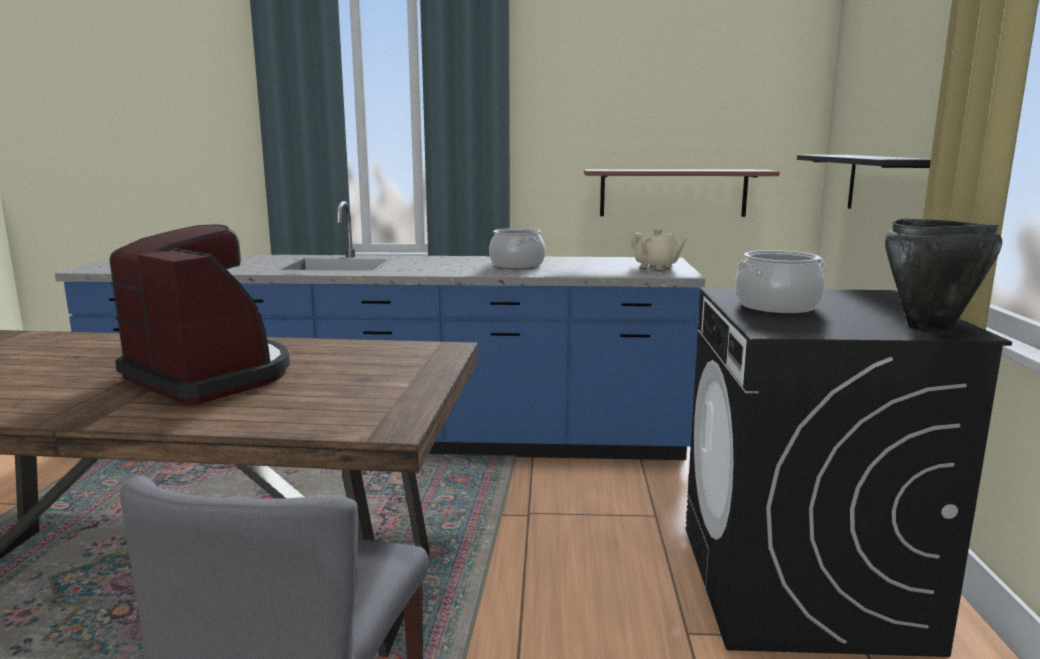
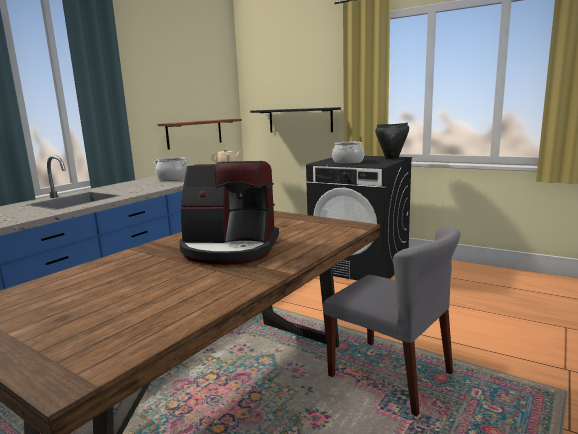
camera: 60 degrees left, 0 degrees up
coffee machine [110,224,290,405] -> coffee machine turned 150 degrees counterclockwise [179,161,279,265]

